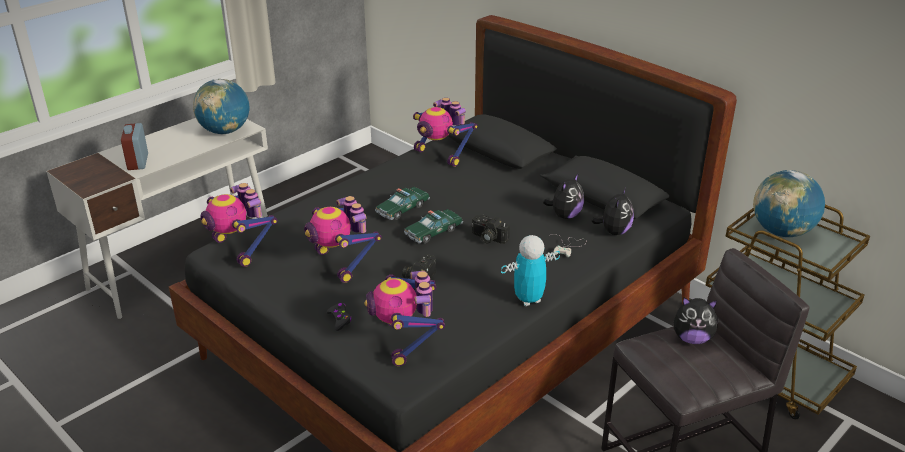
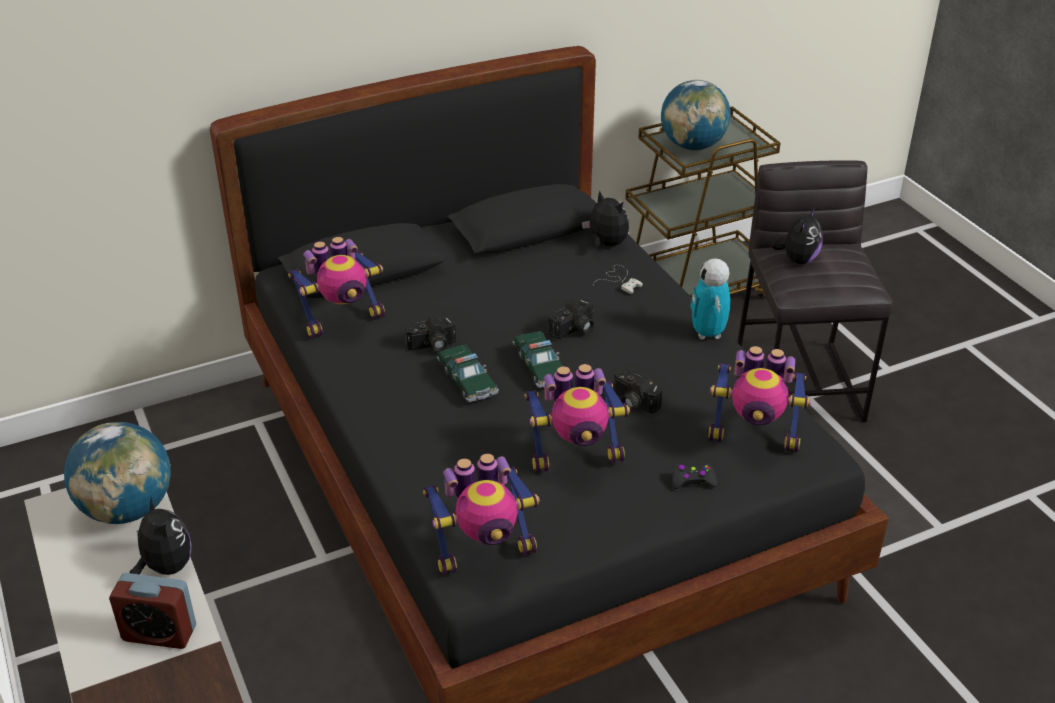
camera: 70 degrees left, 5 degrees up
plush toy [543,173,584,219] -> plush toy moved to [130,497,191,575]
none -> camera [405,315,456,352]

